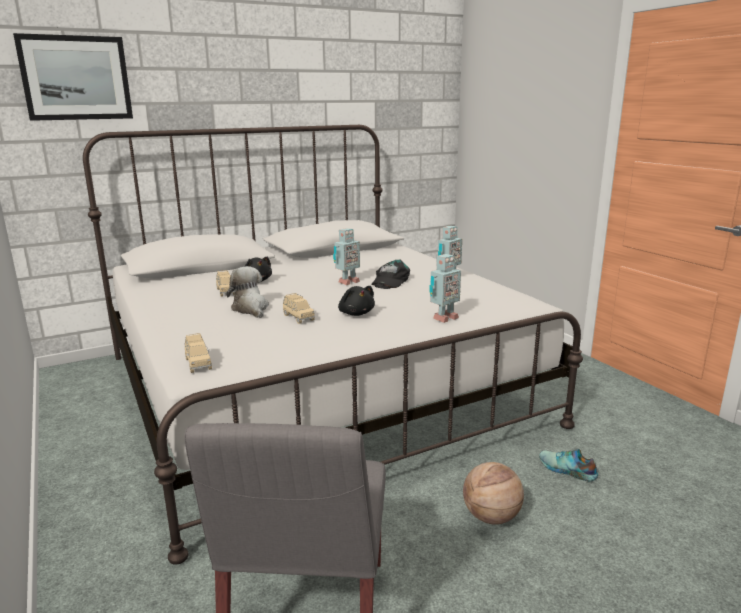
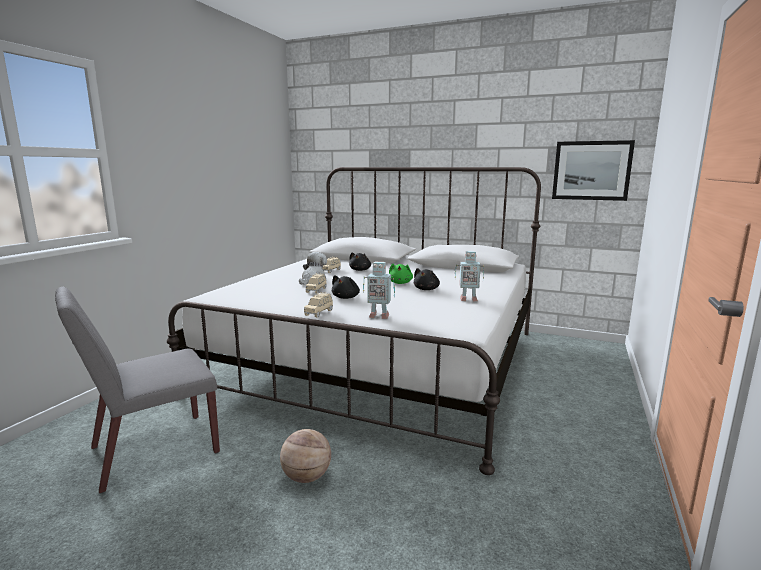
camera: 50 degrees right, 5 degrees down
picture [13,33,133,121] -> picture moved to [552,140,635,201]
beige toy car [185,333,212,373] -> beige toy car moved to [304,292,333,318]
toy robot [333,228,360,285] -> green plush toy [389,264,413,284]
black cap [371,259,410,289] -> black plush toy [414,268,440,290]
shoe [539,449,598,481] -> none

